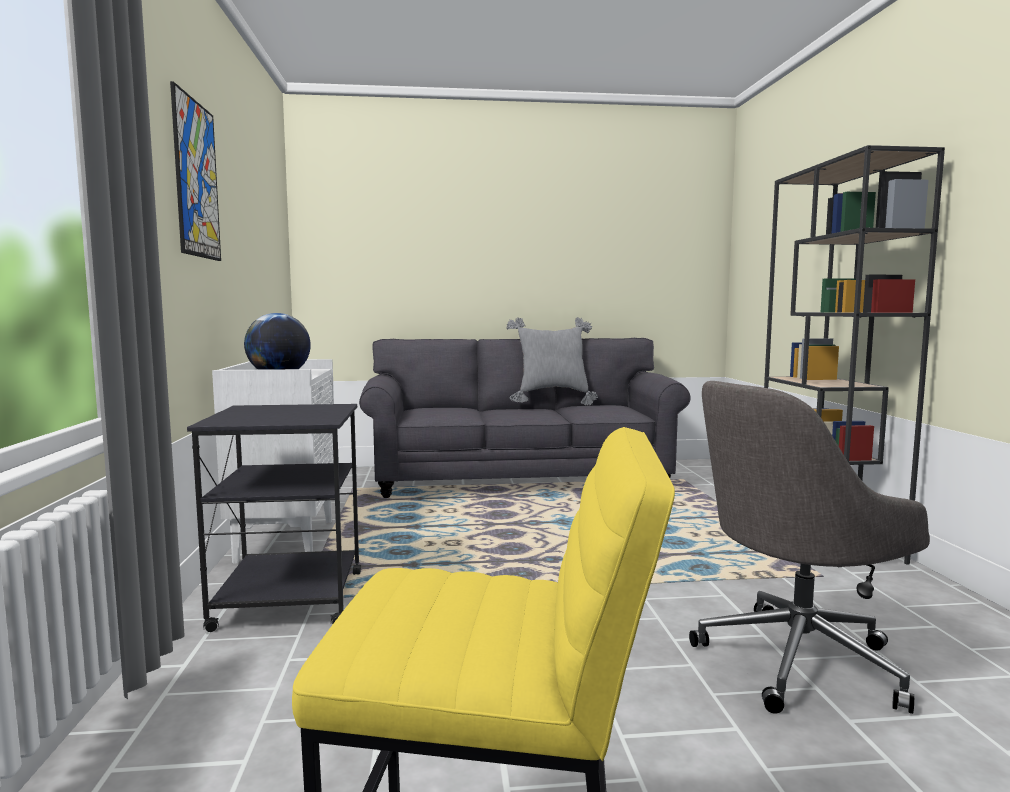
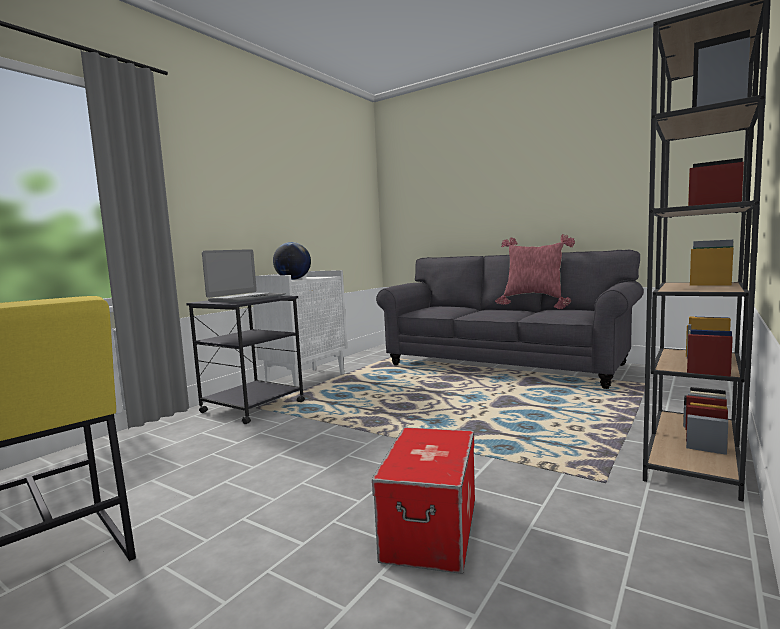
camera: 40 degrees right, 0 degrees up
picture [170,81,221,261] -> none
grey pillow [506,317,598,405] -> red pillow [495,234,575,309]
grey office chair [689,381,930,714] -> storage box [372,427,475,574]
none -> laptop [202,249,286,302]

